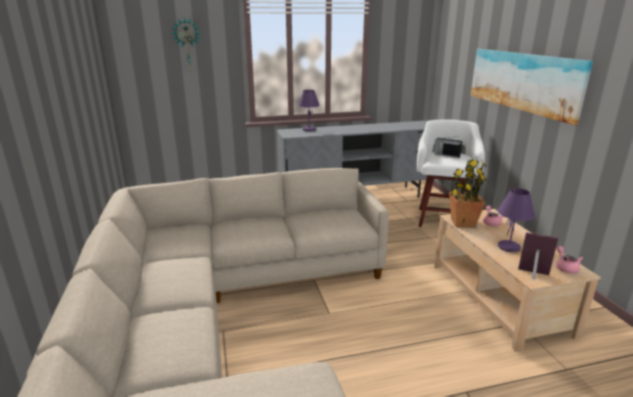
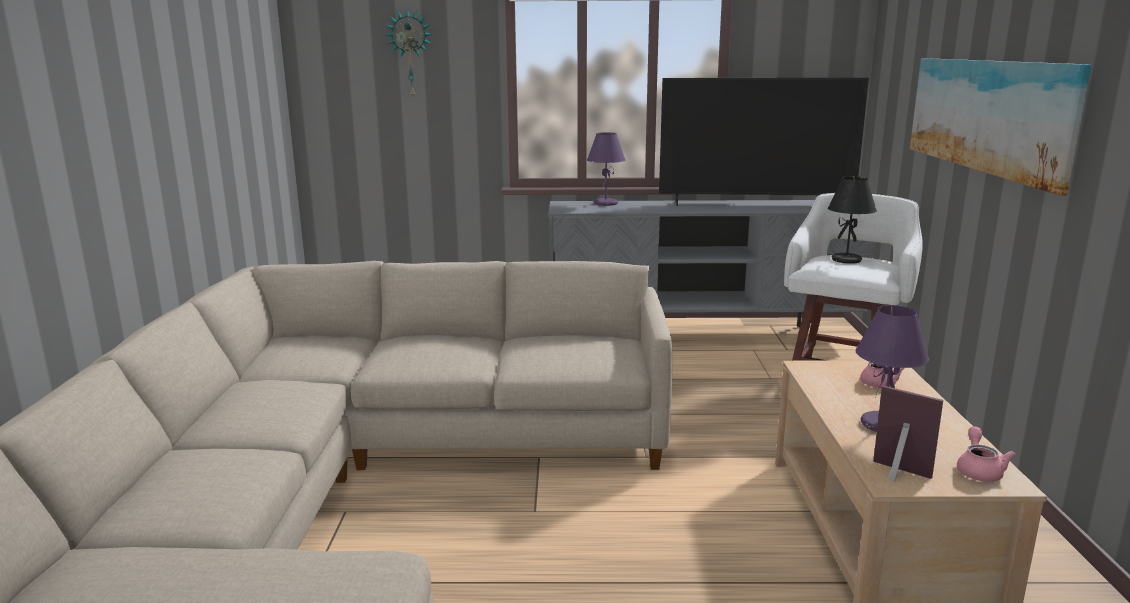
camera: 15 degrees right, 5 degrees down
radio [435,136,462,158] -> black table lamp [828,176,877,264]
potted plant [449,160,487,228] -> none
none -> television [659,78,869,206]

